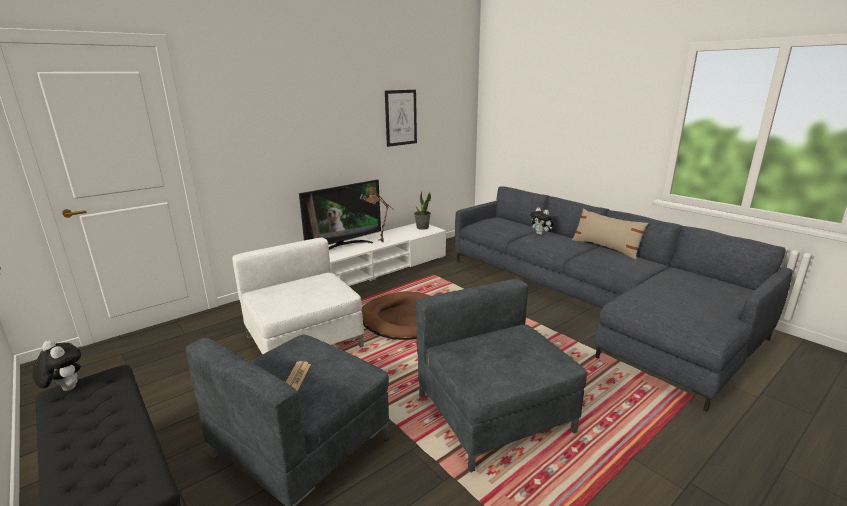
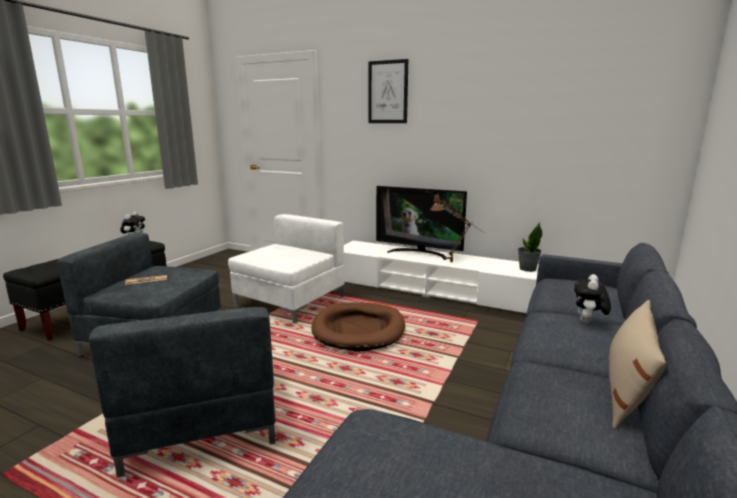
camera: 65 degrees right, 5 degrees down
picture [385,90,417,147] -> picture moved to [368,59,408,123]
grey armchair [416,279,587,472] -> grey armchair turned 120 degrees clockwise [89,307,276,478]

